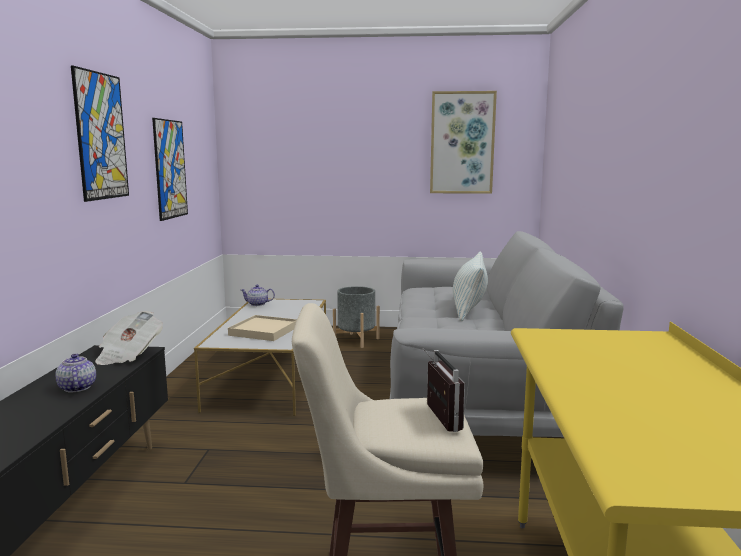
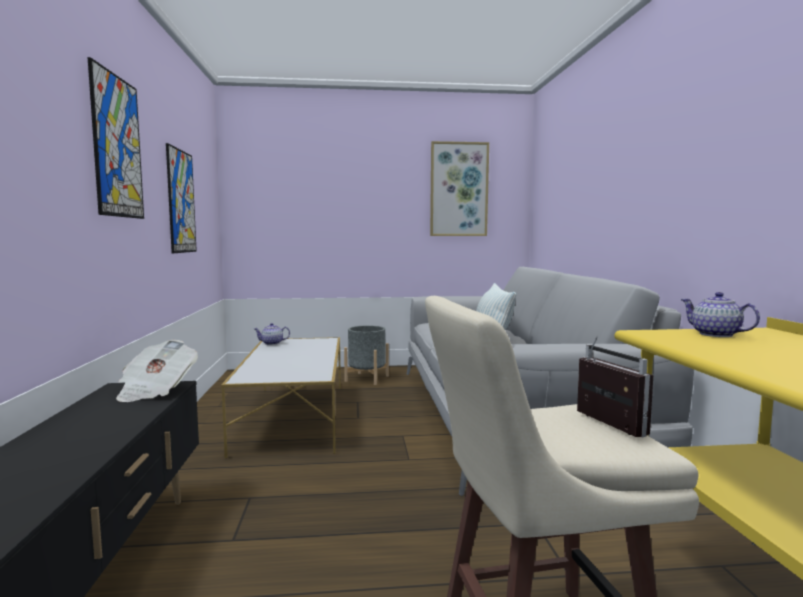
camera: 10 degrees left, 5 degrees down
teapot [55,354,96,392] -> teapot moved to [681,292,760,337]
beige tray [228,315,297,341] -> none

